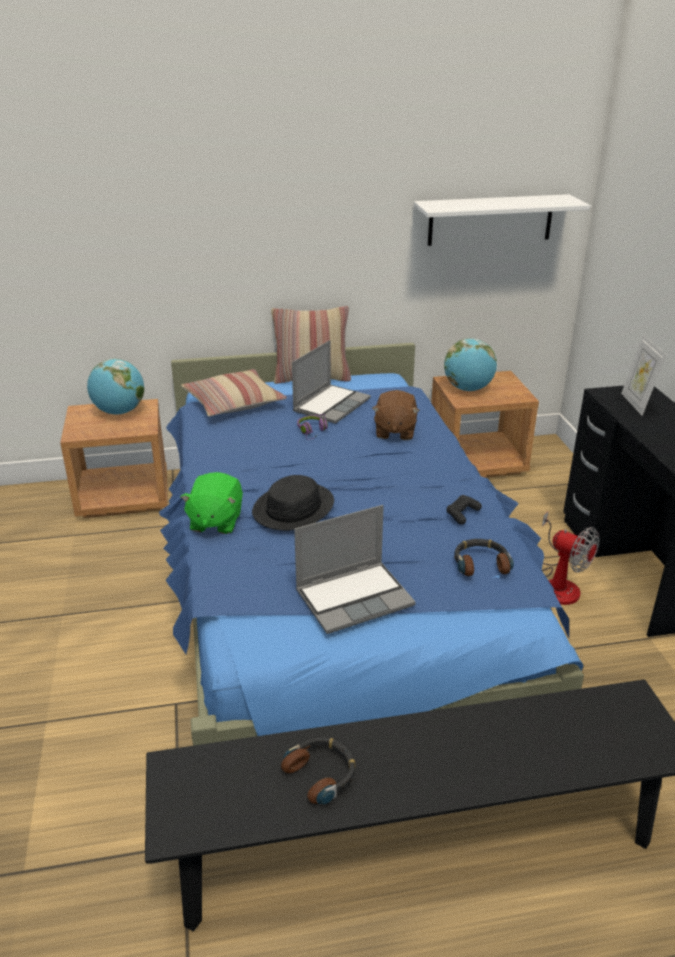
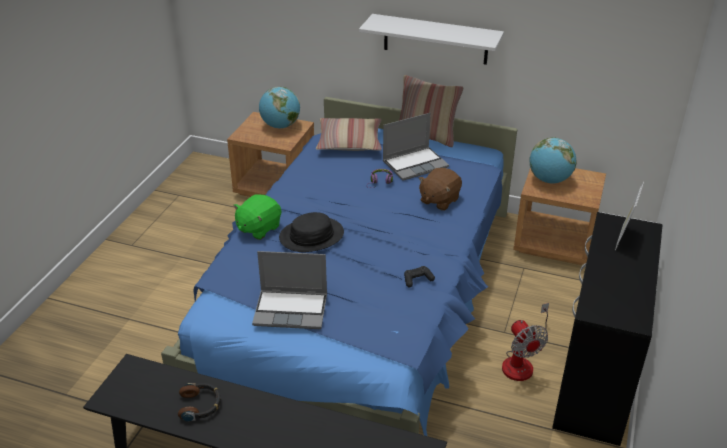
camera: 30 degrees right, 5 degrees up
white shelf [414,194,590,246] -> white shelf moved to [359,14,504,65]
headphones [454,539,514,576] -> none

